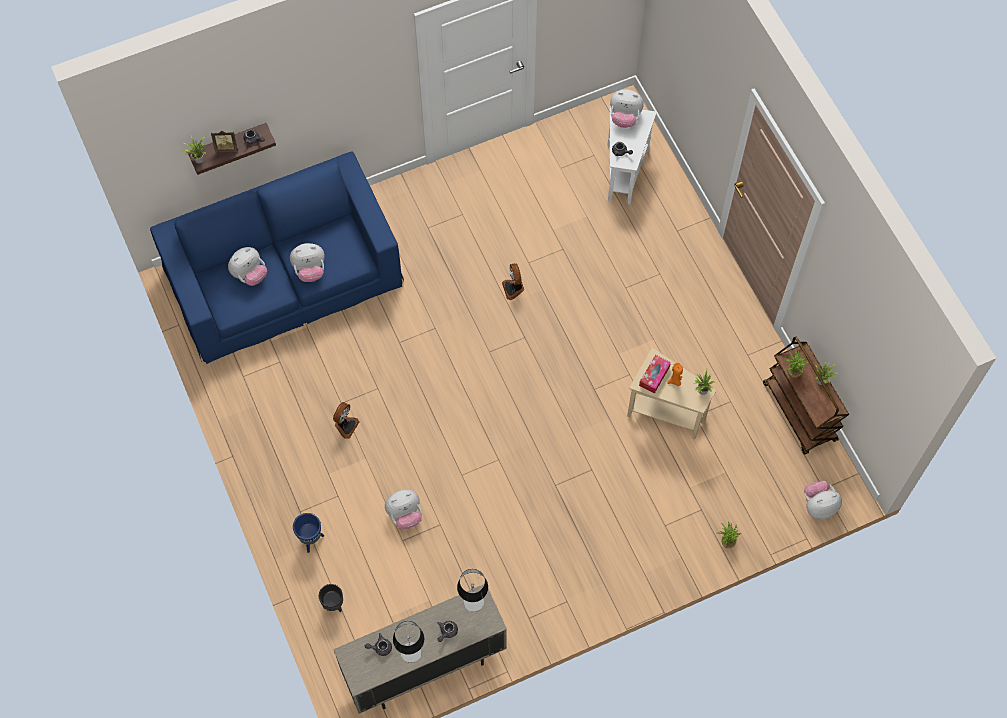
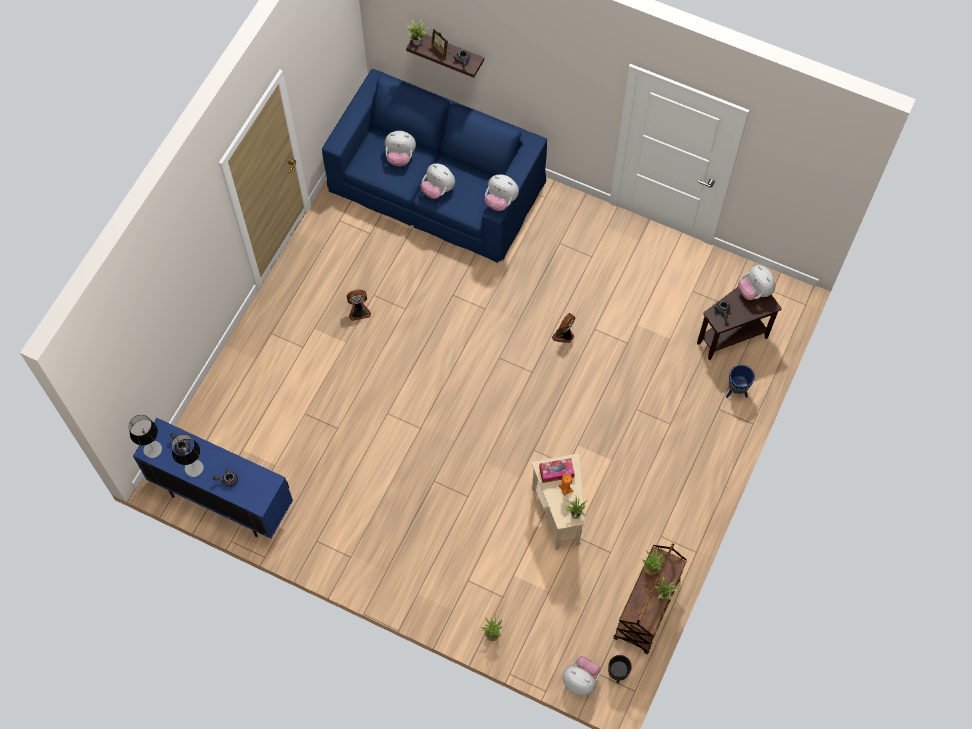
camera: 50 degrees right, 0 degrees up
blue planter [293,513,324,553] -> blue planter moved to [726,365,755,398]
black planter [319,584,343,612] -> black planter moved to [608,655,632,683]
beige cabinet [333,584,507,714] -> blue cabinet [133,418,293,539]
plush toy [385,490,422,530] -> plush toy moved to [485,175,519,211]
table lamp [457,569,488,612] -> table lamp moved to [129,415,162,458]
white side table [608,106,657,204] -> brown side table [697,287,782,360]

